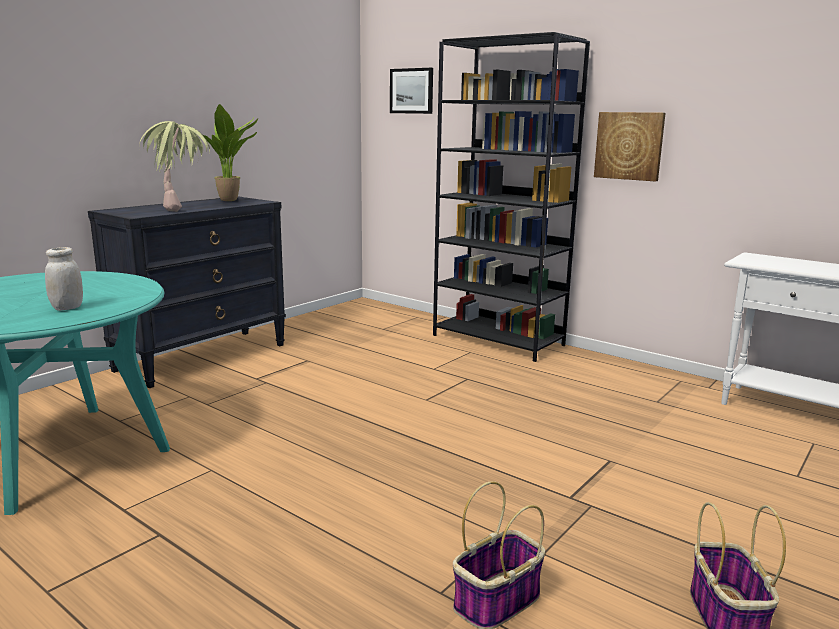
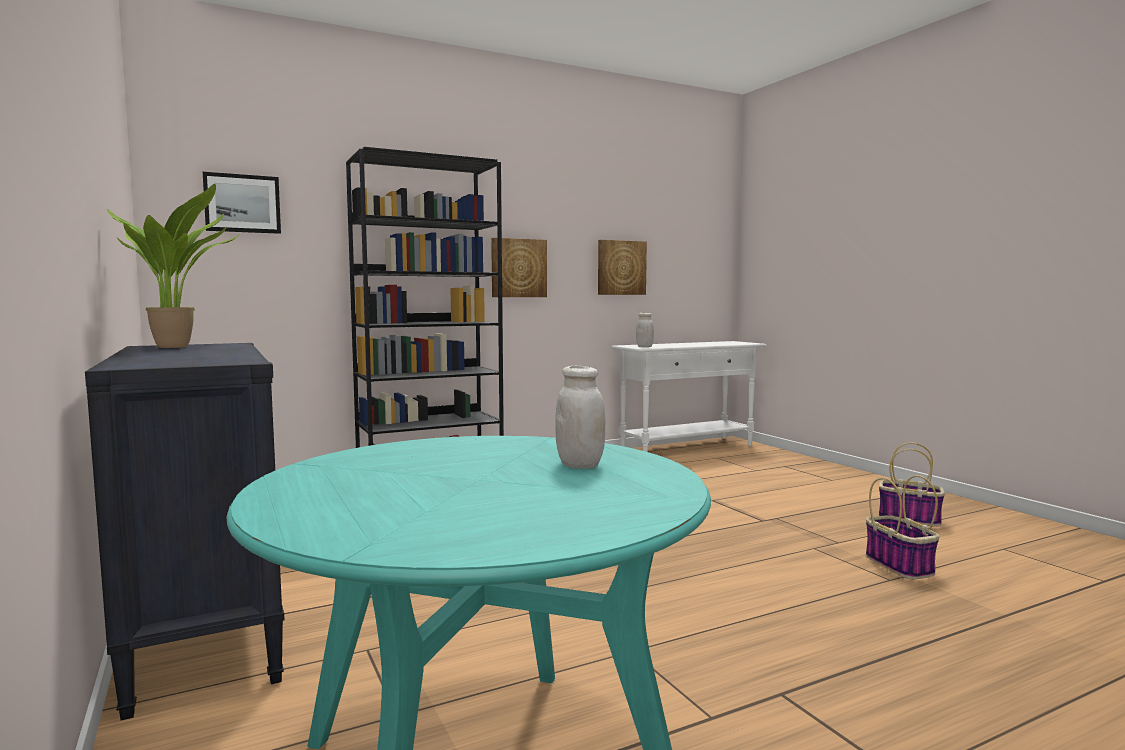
camera: 65 degrees left, 10 degrees down
potted plant [139,121,210,212] -> none
none -> picture [598,240,647,295]
none -> white jar [636,313,654,347]

